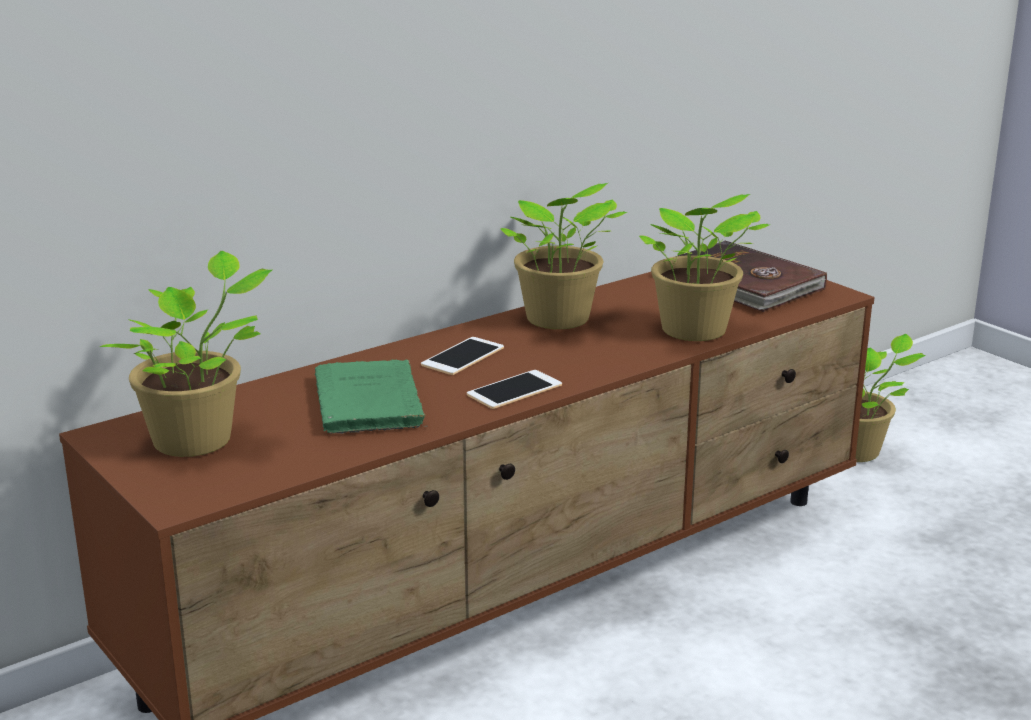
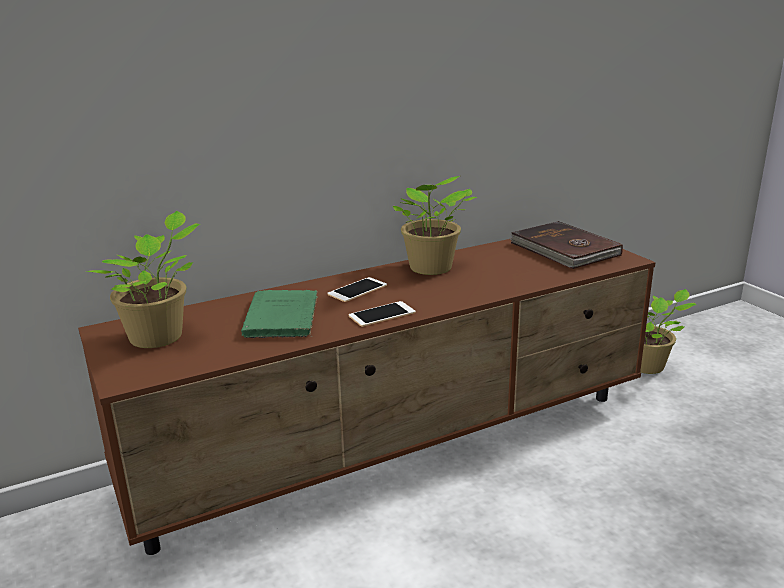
camera: 10 degrees right, 0 degrees up
potted plant [639,194,769,341] -> none

